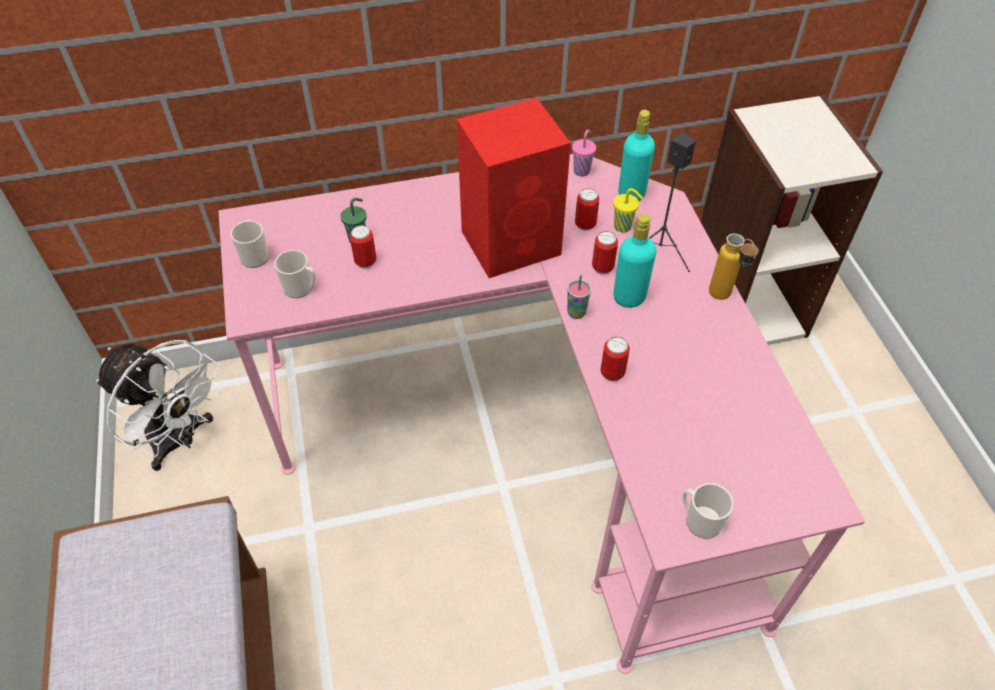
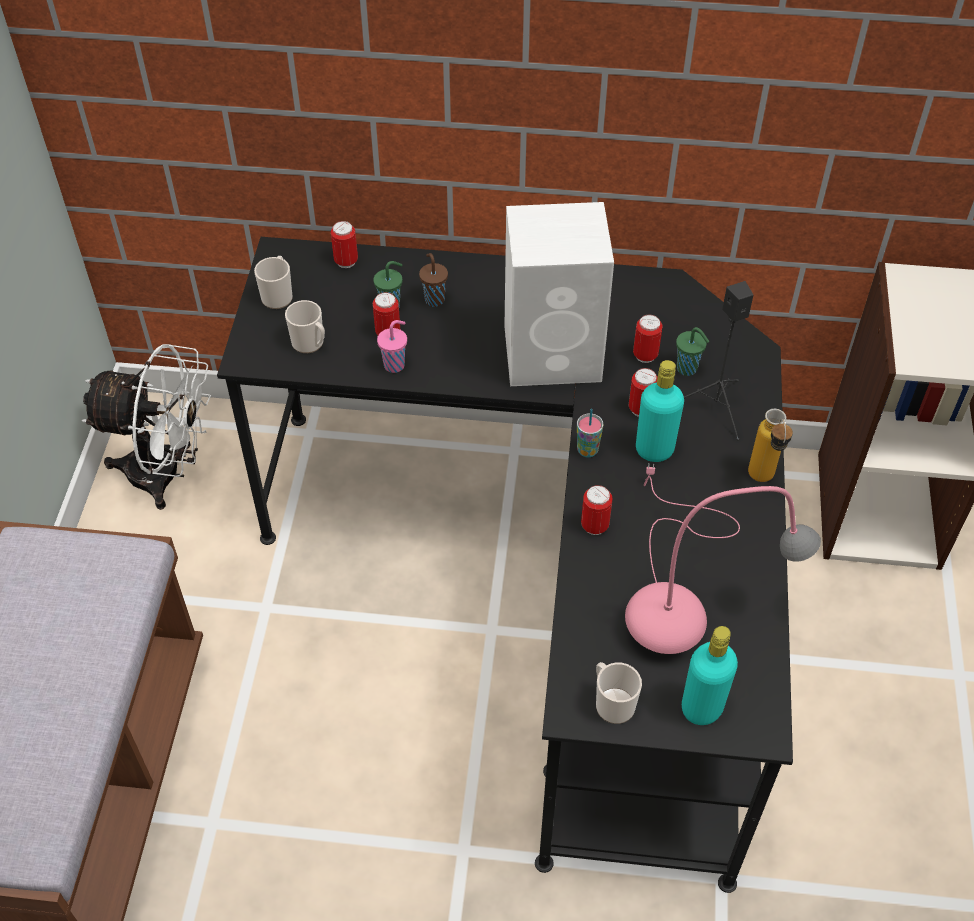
camera: 20 degrees right, 0 degrees up
white fan [96,340,222,471] -> white fan turned 45 degrees counterclockwise [81,344,211,510]
pink desk [219,154,865,674] -> black desk [217,237,793,893]
red speaker [457,98,571,278] -> white speaker [504,202,614,386]
pink cup [572,130,596,177] -> pink cup moved to [377,320,407,373]
yellow cup [613,188,643,233] -> green cup [676,327,709,376]
turquoise bottle [618,110,655,201] -> turquoise bottle moved to [682,626,738,725]
none -> can [331,221,358,268]
none -> brown cup [419,253,448,307]
none -> pink table lamp [625,464,821,654]

